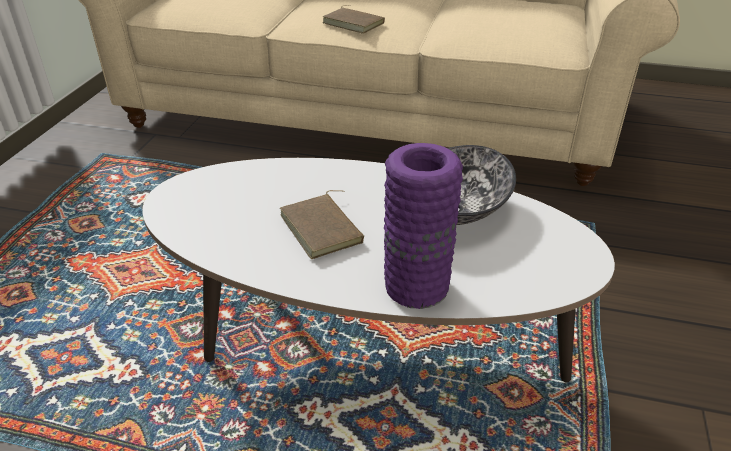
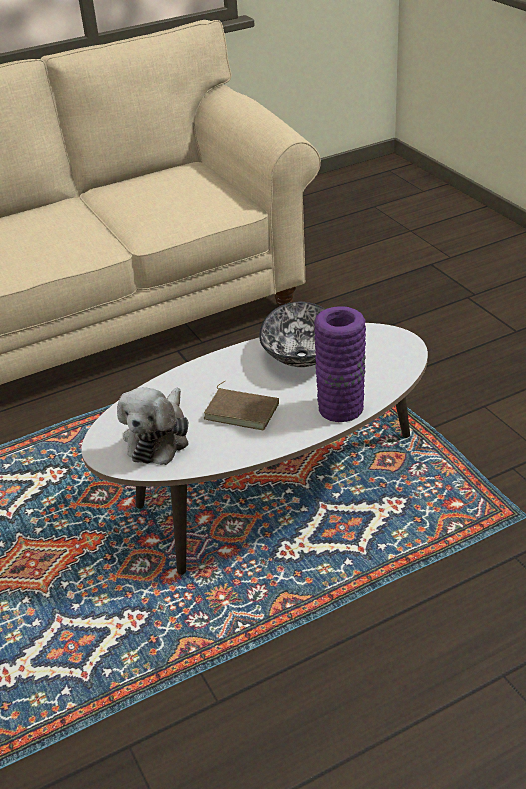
camera: 40 degrees left, 0 degrees up
brown book [322,5,385,34] -> none
none -> plush toy [117,387,189,465]

